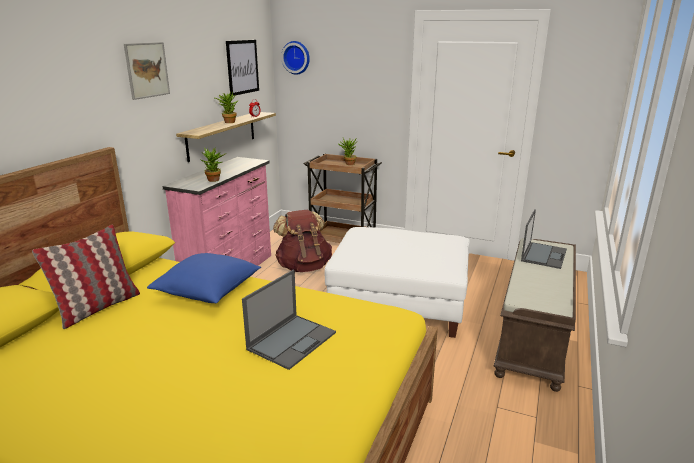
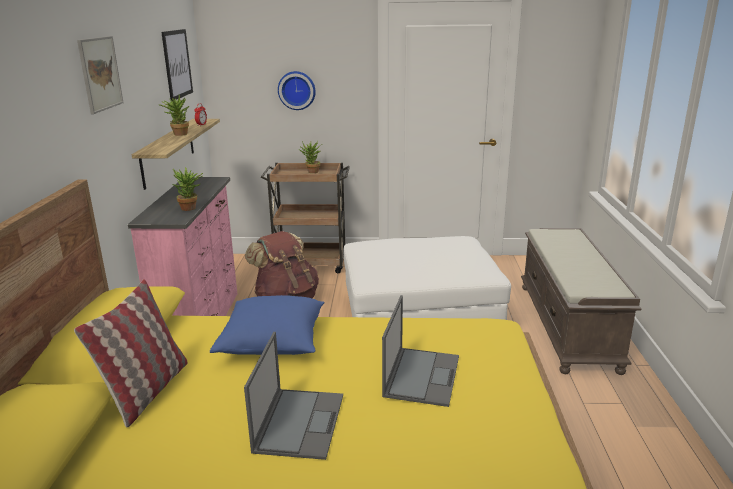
camera: 20 degrees left, 0 degrees up
wall clock [281,41,310,75] -> wall clock moved to [278,71,316,110]
laptop [521,209,567,269] -> laptop moved to [244,332,343,460]

